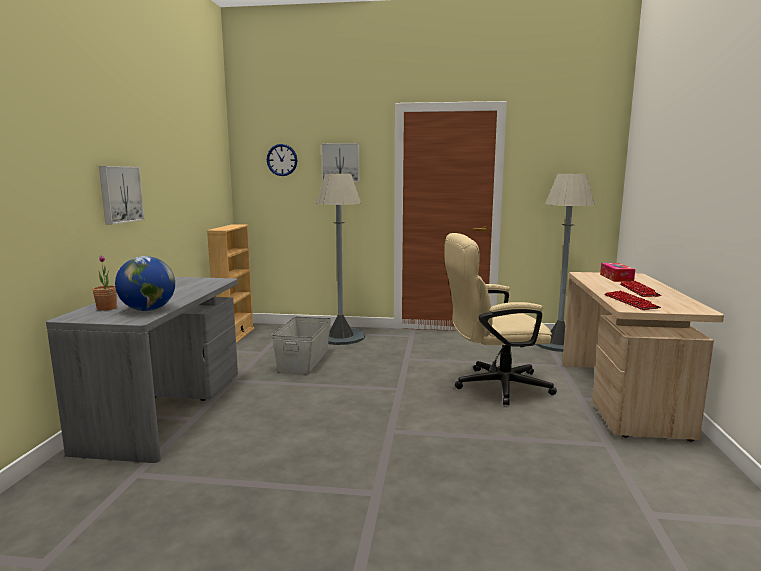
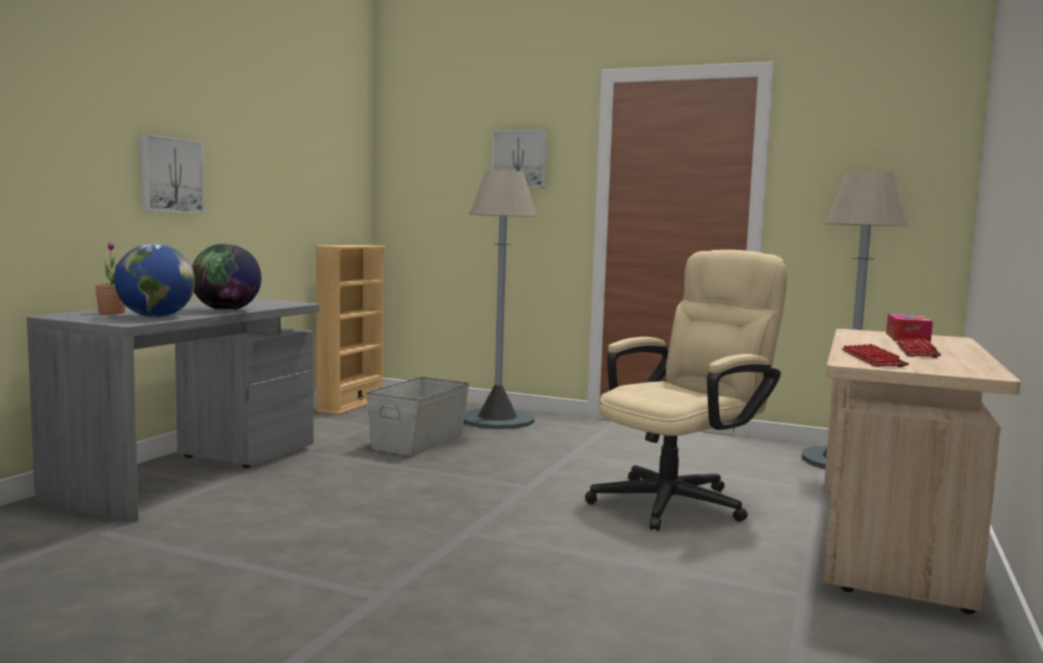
camera: 15 degrees right, 5 degrees down
wall clock [267,144,297,176] -> none
beige office chair [445,233,557,405] -> beige office chair turned 135 degrees clockwise [585,250,787,531]
none -> globe [192,244,261,311]

